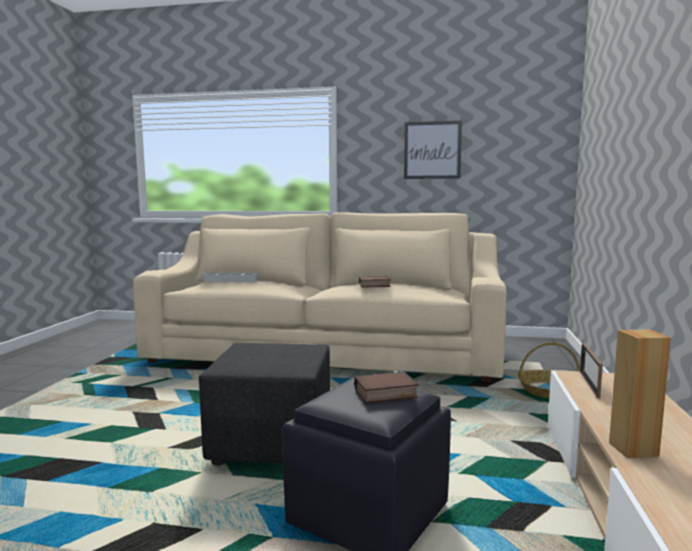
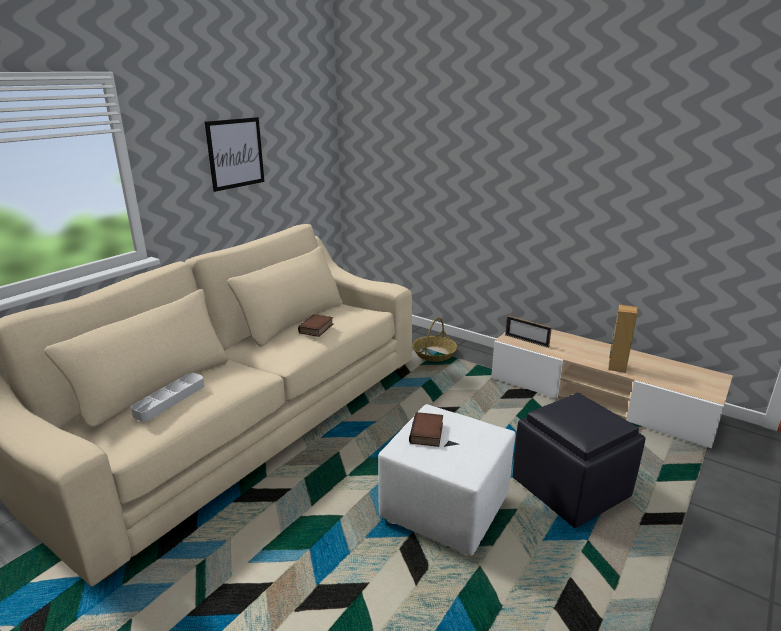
camera: 65 degrees left, 15 degrees up
black ottoman [199,343,330,465] -> white ottoman [378,404,516,556]
book [355,371,419,403] -> book moved to [409,412,443,447]

